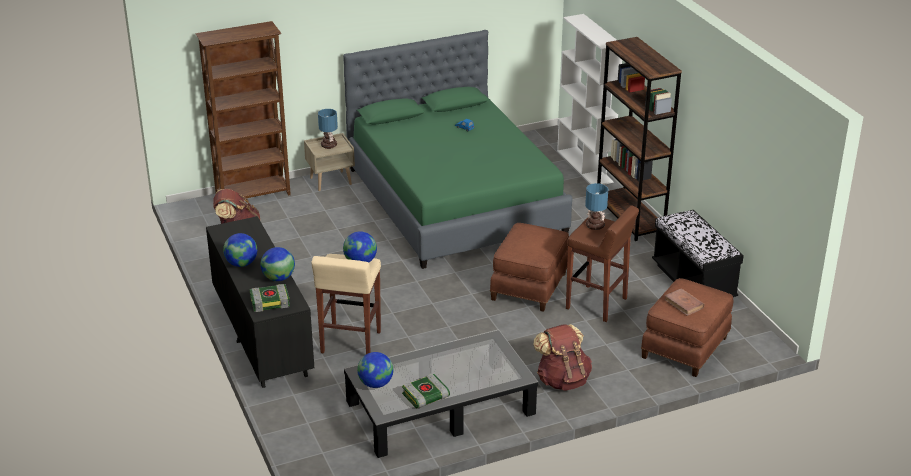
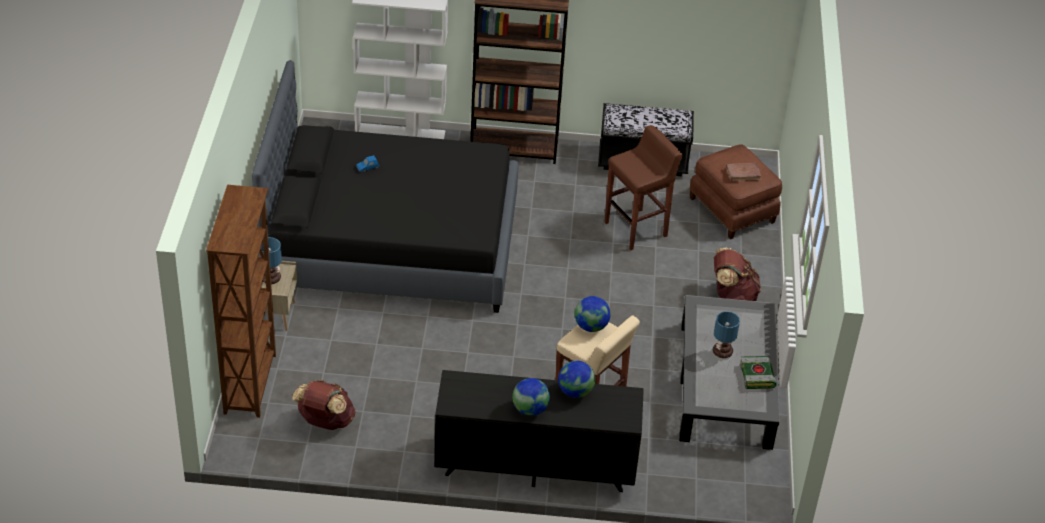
camera: 65 degrees left, 10 degrees up
book [250,284,290,312] -> none
green bed [343,30,573,269] -> black bed [252,60,519,313]
globe [357,352,393,388] -> none
brown ottoman [490,223,569,312] -> none
table lamp [585,183,608,230] -> table lamp moved to [713,311,740,358]

